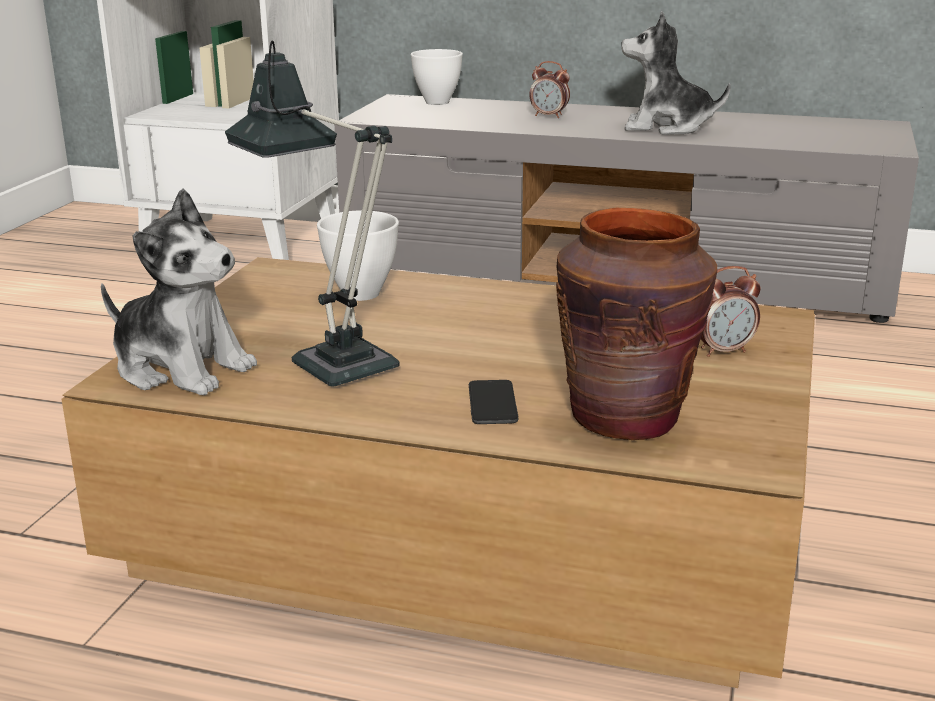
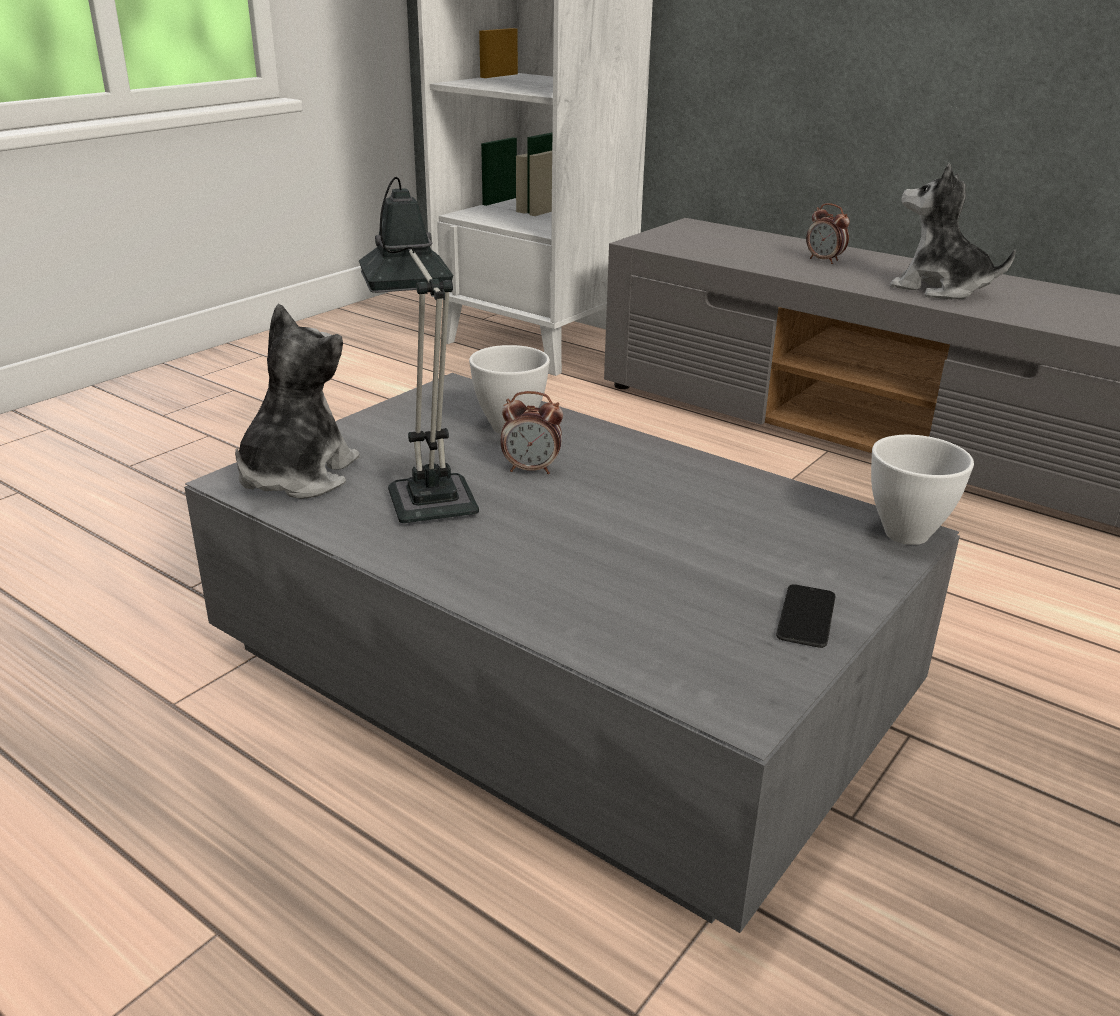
camera: 20 degrees right, 5 degrees up
brown coffee table [62,257,815,688] -> grey coffee table [184,373,960,933]
plush toy [101,188,257,395] -> plush toy turned 120 degrees counterclockwise [235,303,360,499]
white bowl [411,49,463,105] -> white bowl moved to [871,435,974,545]
phone [469,380,518,424] -> phone moved to [776,584,835,648]
brown vase [556,208,717,440] -> none
alarm clock [700,266,761,357] -> alarm clock moved to [501,391,563,474]

